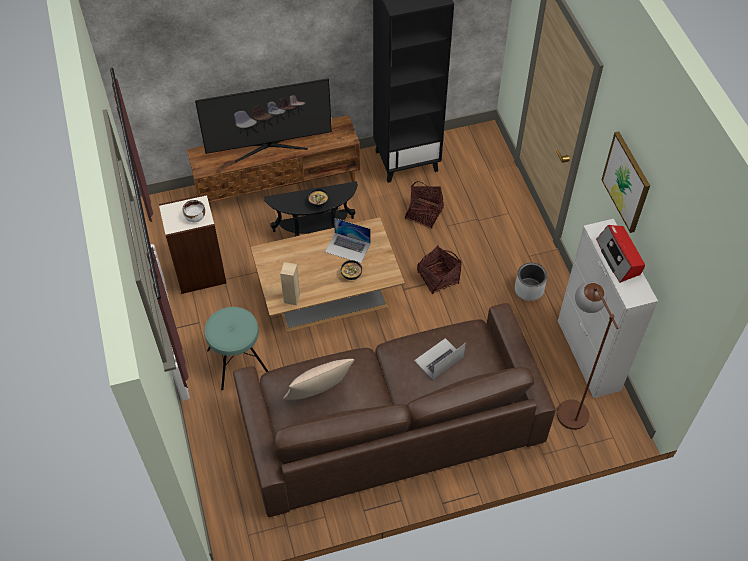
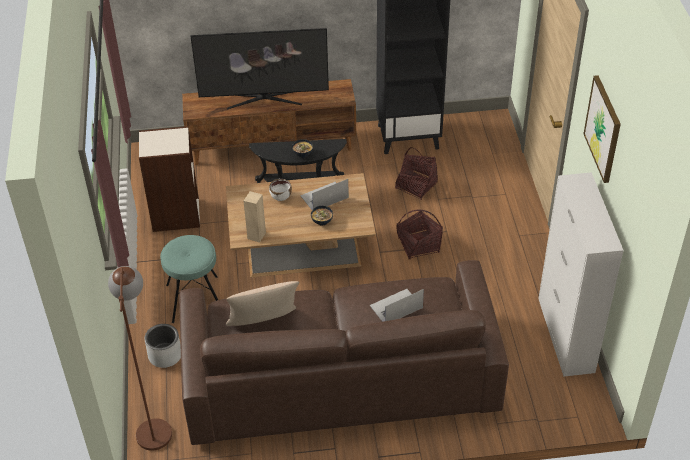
camera: 10 degrees right, 10 degrees down
white bowl [182,200,205,222] -> white bowl moved to [269,179,292,201]
laptop [325,218,371,263] -> laptop turned 120 degrees clockwise [300,179,349,210]
grey planter [515,263,547,301] -> grey planter moved to [144,324,181,368]
brown floor lamp [557,282,619,430] -> brown floor lamp moved to [108,266,172,451]
radio [596,225,645,283] -> none

